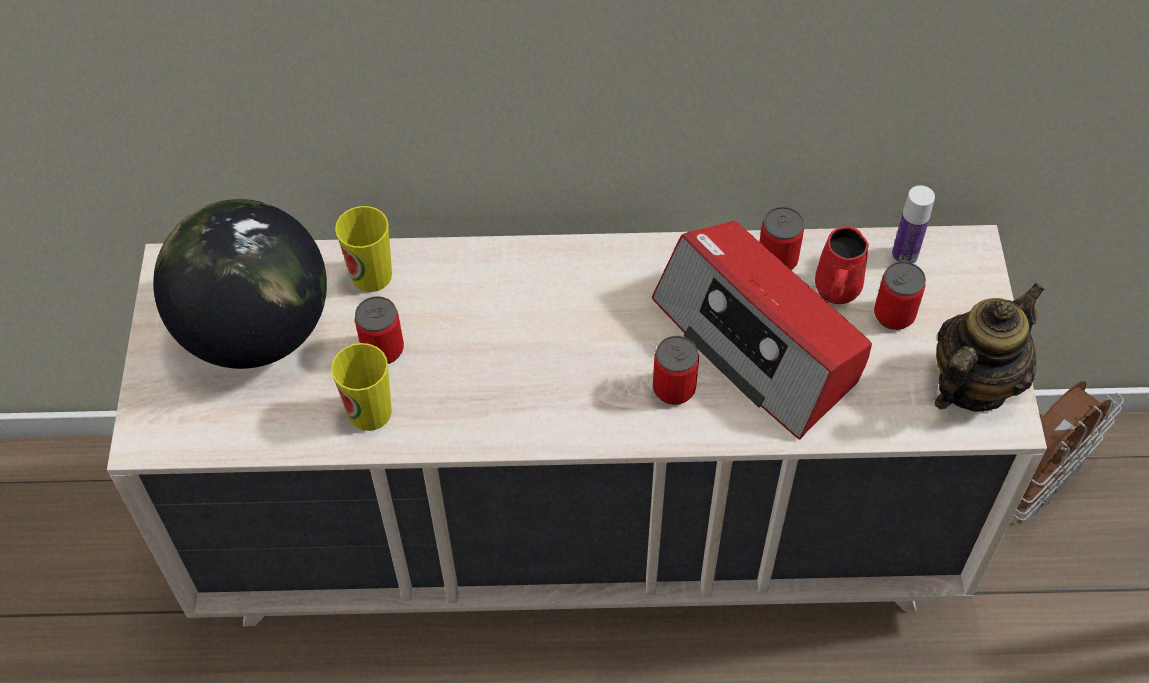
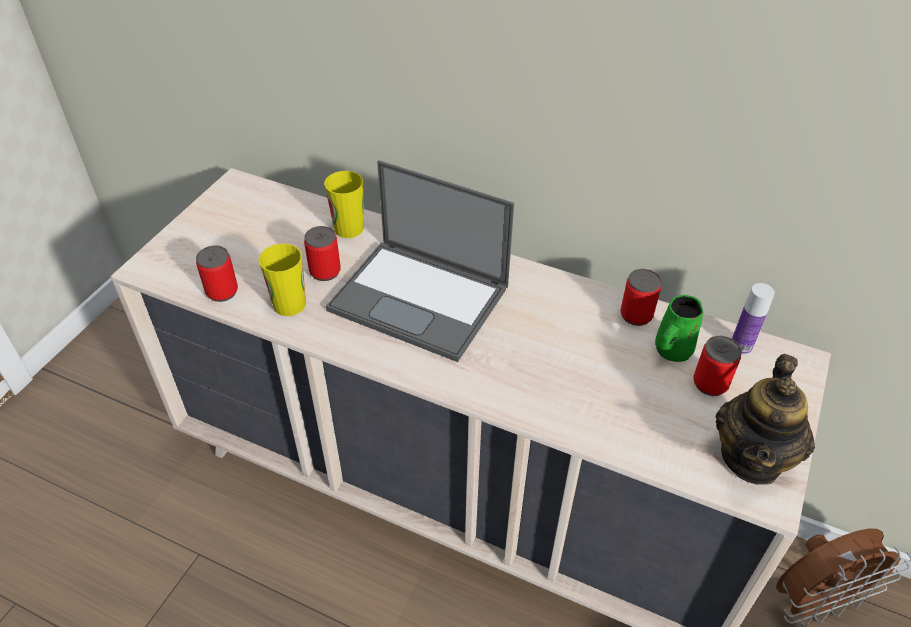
camera: 25 degrees right, 10 degrees down
globe [153,199,327,369] -> none
radio [652,221,872,440] -> none
can [653,336,699,405] -> can moved to [196,246,238,302]
red mug [815,226,869,304] -> green mug [655,295,704,362]
teapot [934,282,1045,412] -> teapot turned 135 degrees clockwise [715,354,815,485]
none -> laptop [326,160,514,362]

